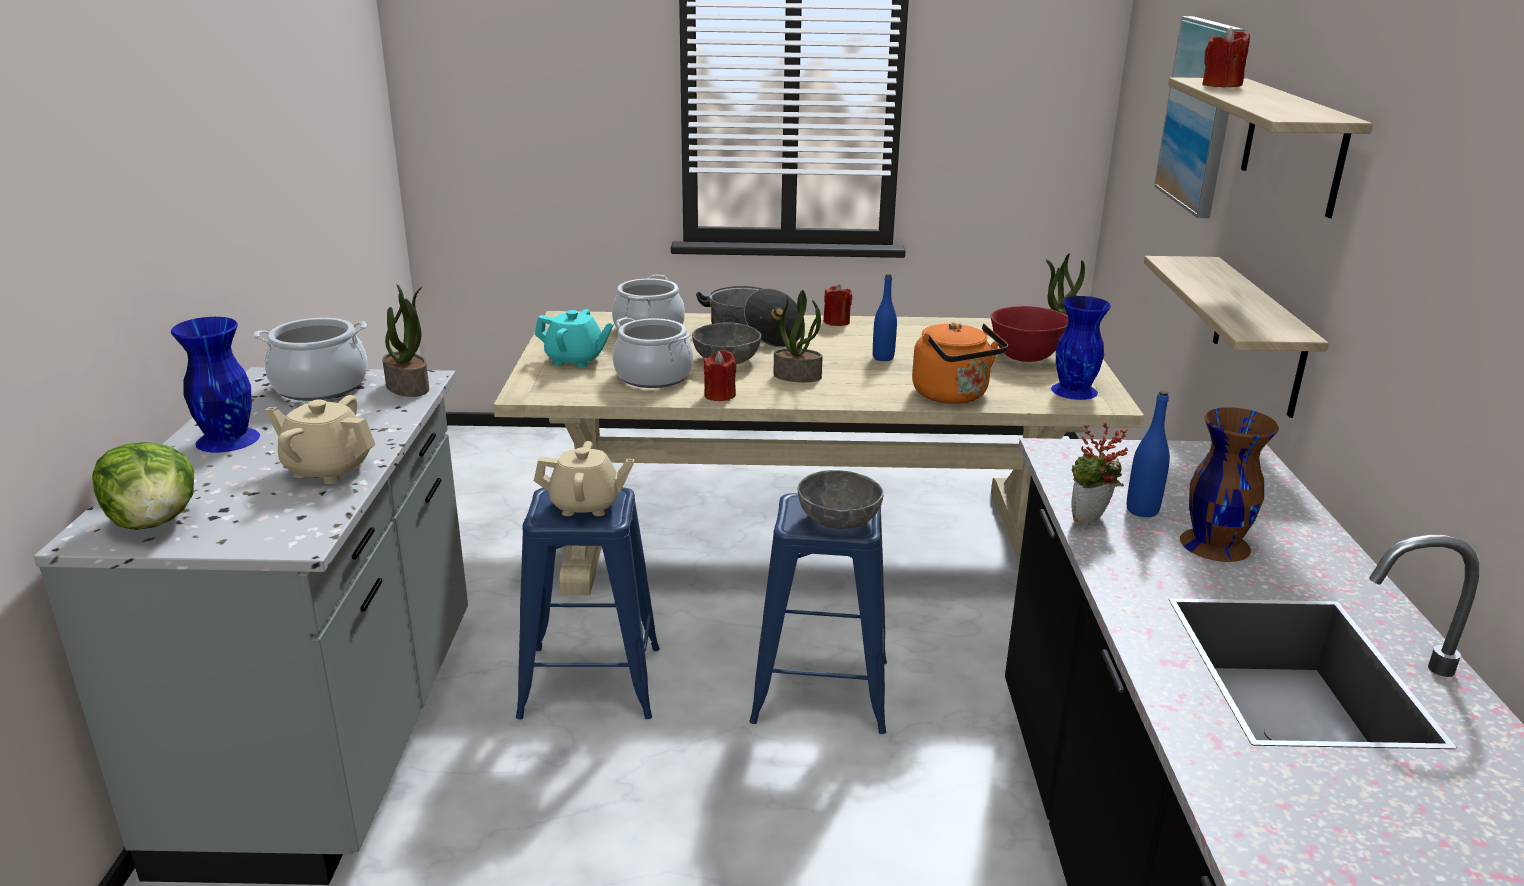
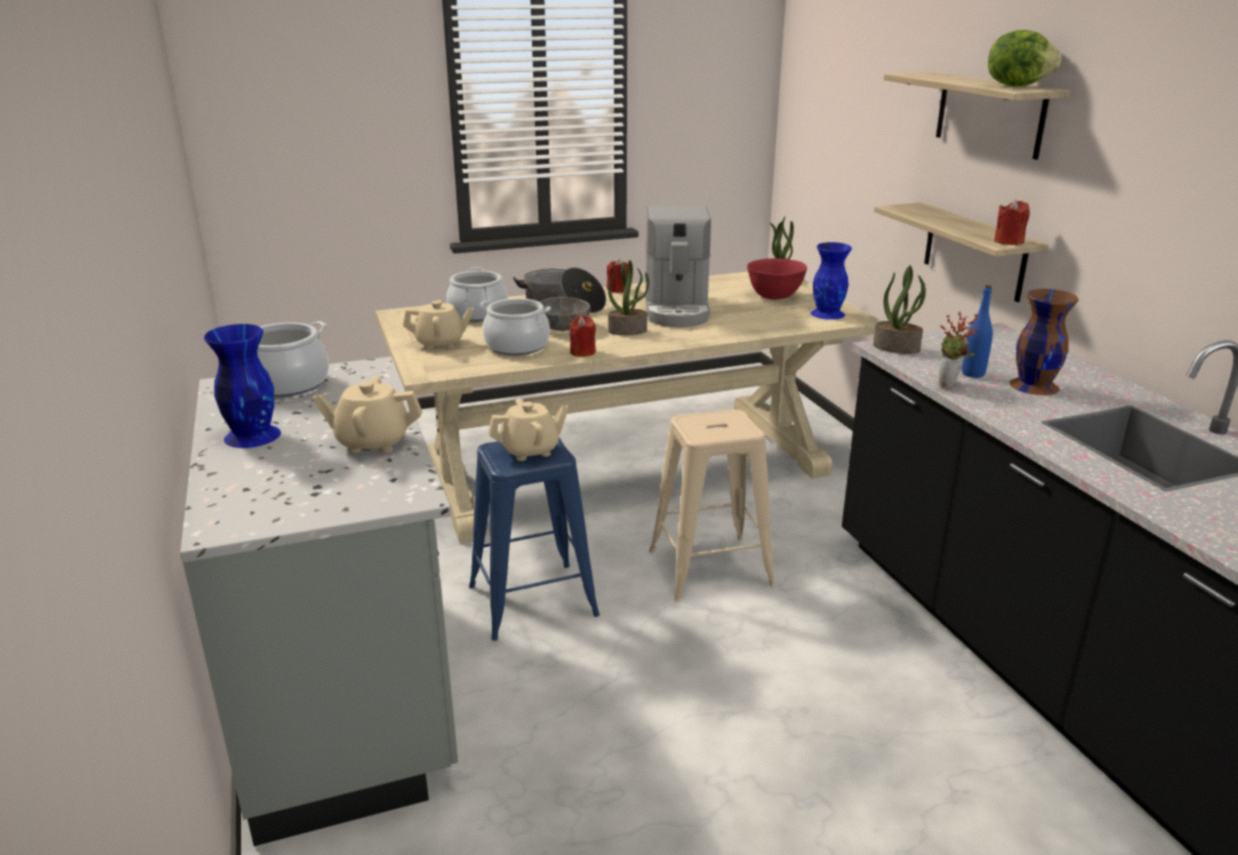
camera: 20 degrees left, 0 degrees up
lettuce [92,442,194,530] -> lettuce moved to [988,30,1061,86]
potted plant [382,284,429,397] -> potted plant moved to [873,265,926,354]
turquoise teapot [535,309,614,368] -> beige teapot [403,300,474,350]
blue stool [749,493,887,734] -> beige stool [649,409,775,601]
grey bowl [798,470,883,529] -> none
blue bottle [873,274,897,361] -> coffee machine [645,206,711,328]
orange kettle [912,323,1008,404] -> none
picture [1154,16,1245,218] -> none
red candle [1202,27,1250,87] -> red candle moved to [994,200,1030,245]

